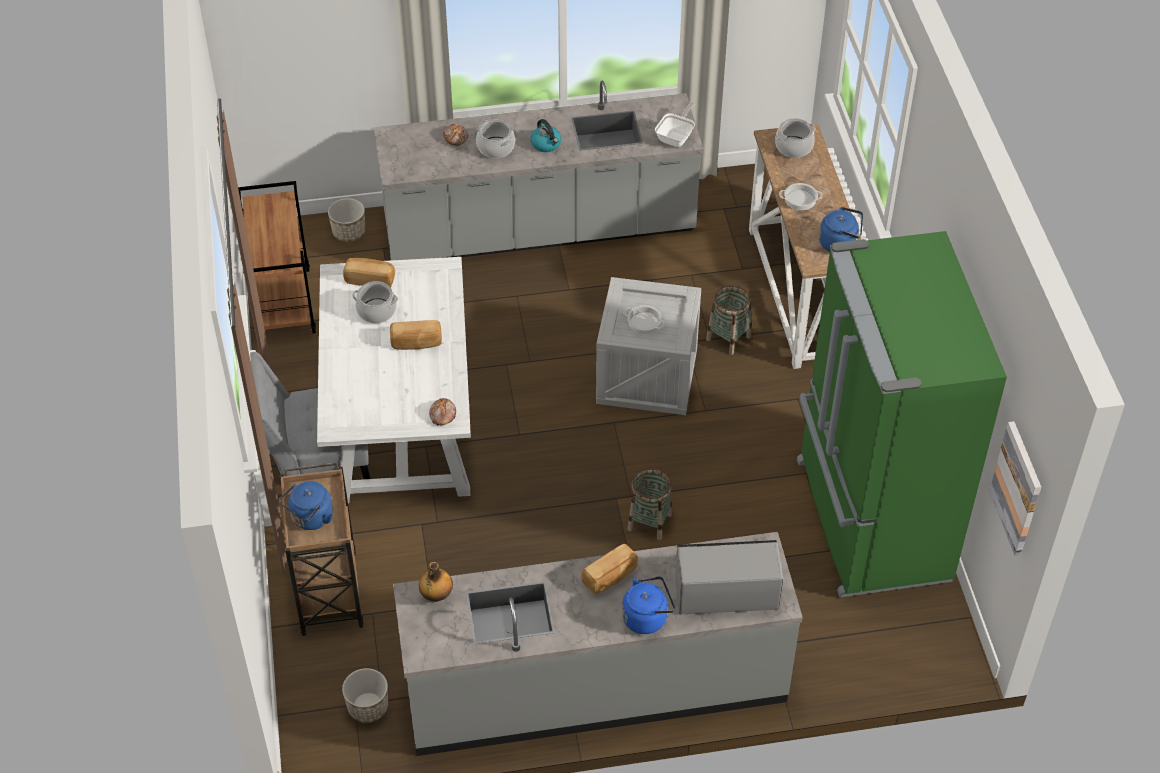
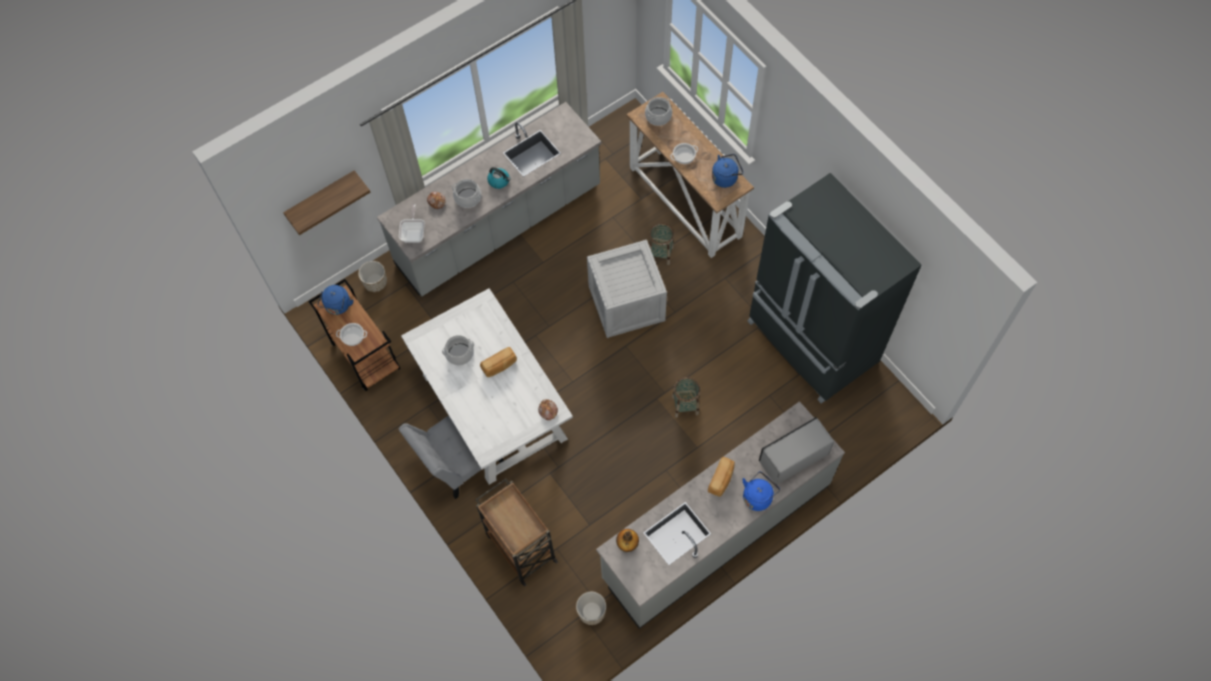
camera: 25 degrees left, 15 degrees up
blue kettle [279,481,333,530] -> blue kettle moved to [317,285,353,315]
bread [343,258,395,287] -> none
cooking pot [624,305,665,334] -> cooking pot moved to [336,323,367,346]
frying pan [655,102,695,147] -> frying pan moved to [399,204,425,243]
green fridge [797,231,1007,598] -> black fridge [747,173,922,403]
picture [990,421,1041,556] -> none
none -> shelf [283,170,371,235]

